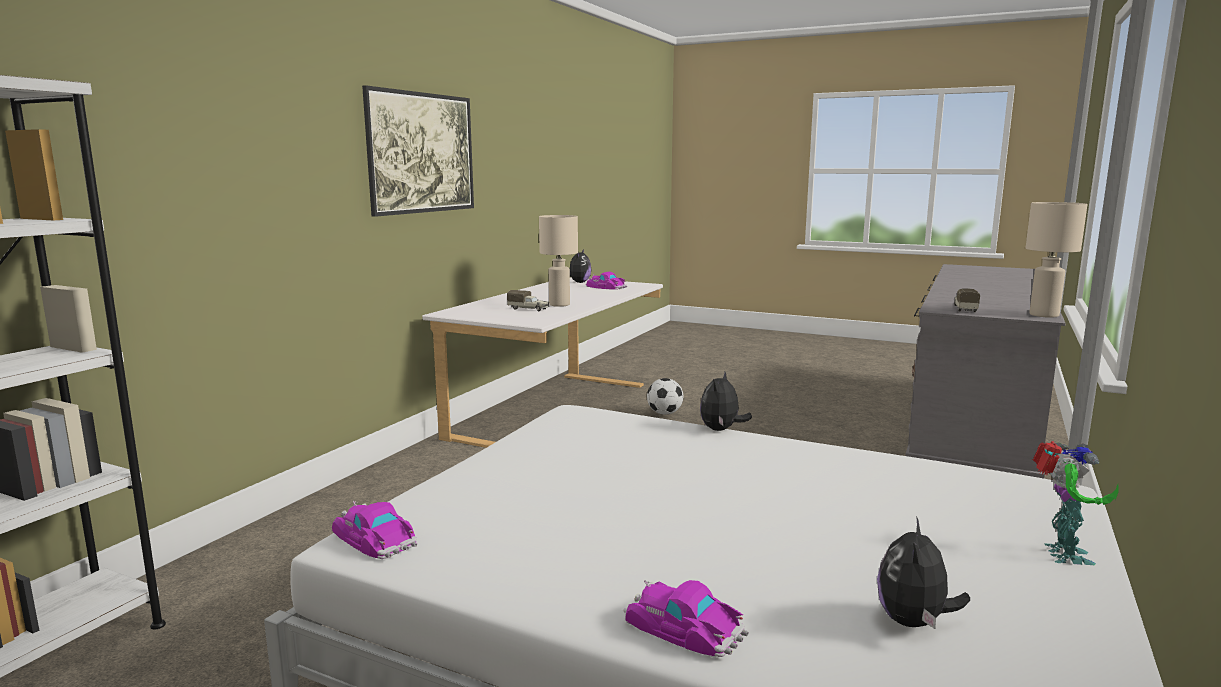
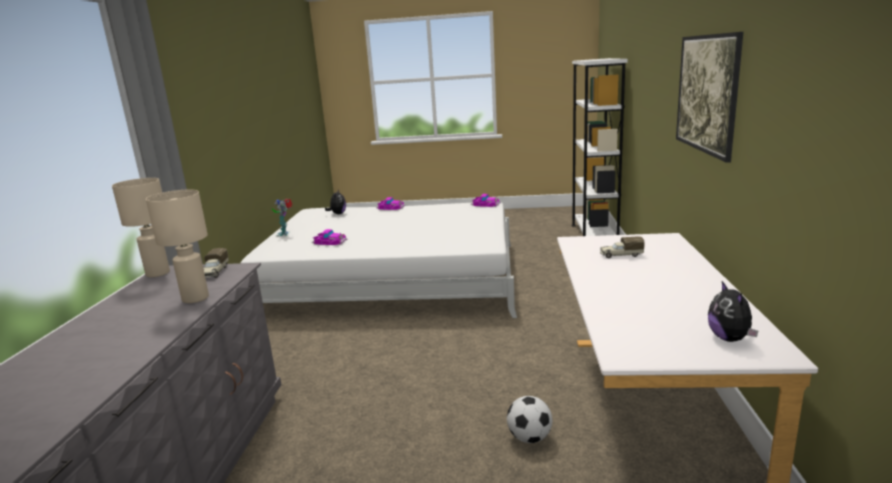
camera: 160 degrees right, 5 degrees up
beige table lamp [539,215,578,307] -> beige table lamp moved to [146,189,209,303]
toy car [586,272,627,290] -> toy car moved to [312,229,347,245]
plush toy [700,372,752,431] -> none

